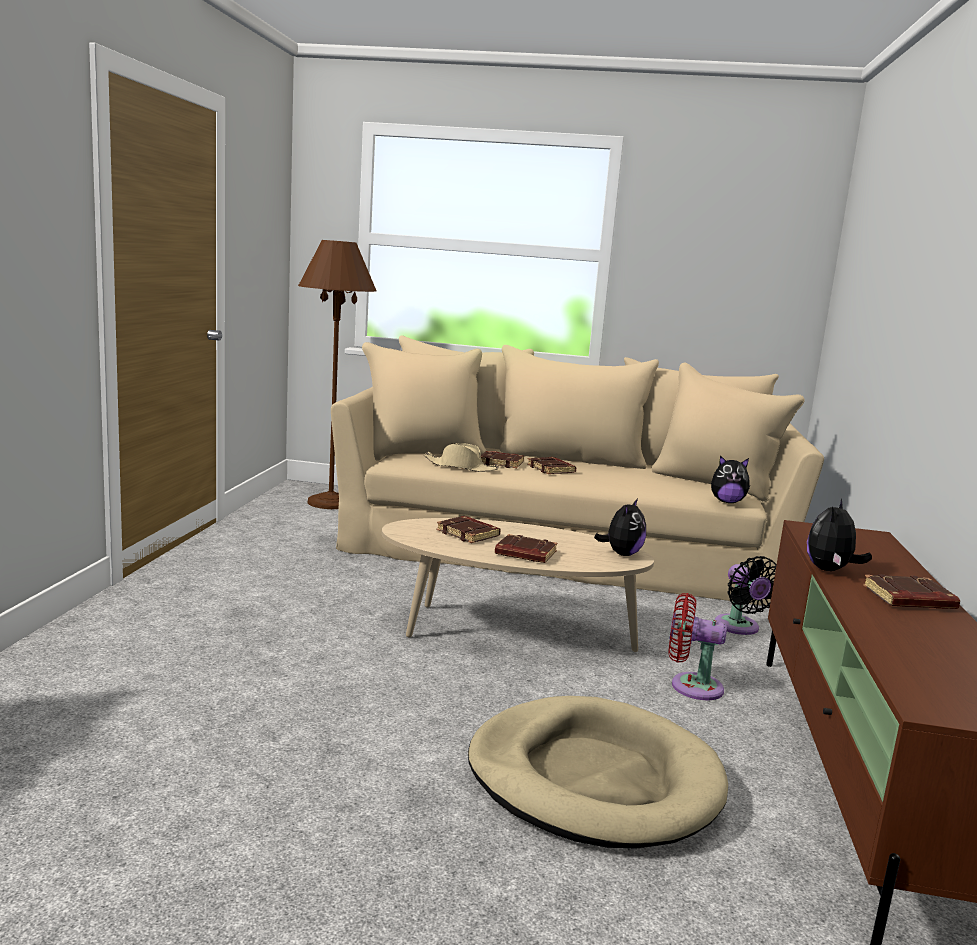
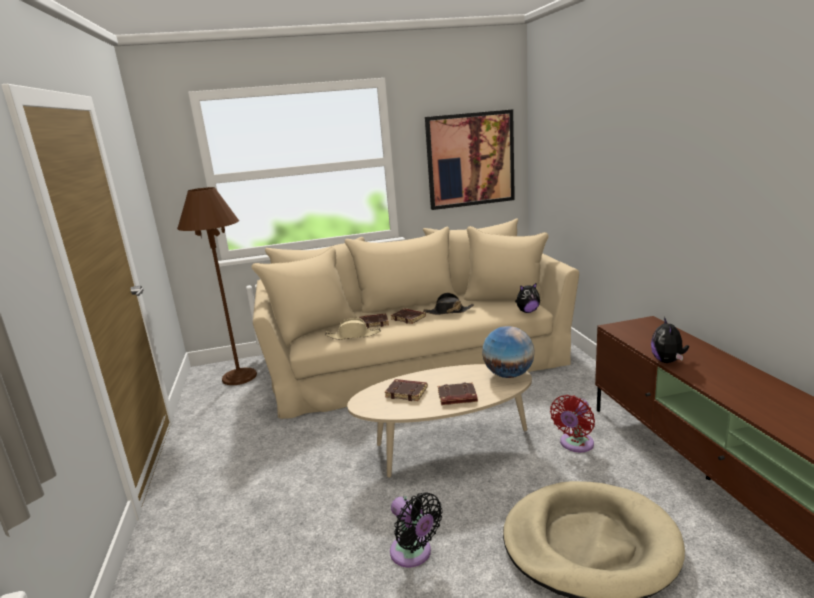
camera: 20 degrees left, 5 degrees up
plush toy [594,498,646,556] -> globe [482,326,535,378]
red fan [668,593,727,700] -> red fan turned 45 degrees counterclockwise [550,395,595,452]
black fan [715,556,777,635] -> black fan moved to [390,492,443,568]
brown book [863,574,960,609] -> none
none -> black hat [423,293,474,315]
none -> picture [425,109,515,210]

